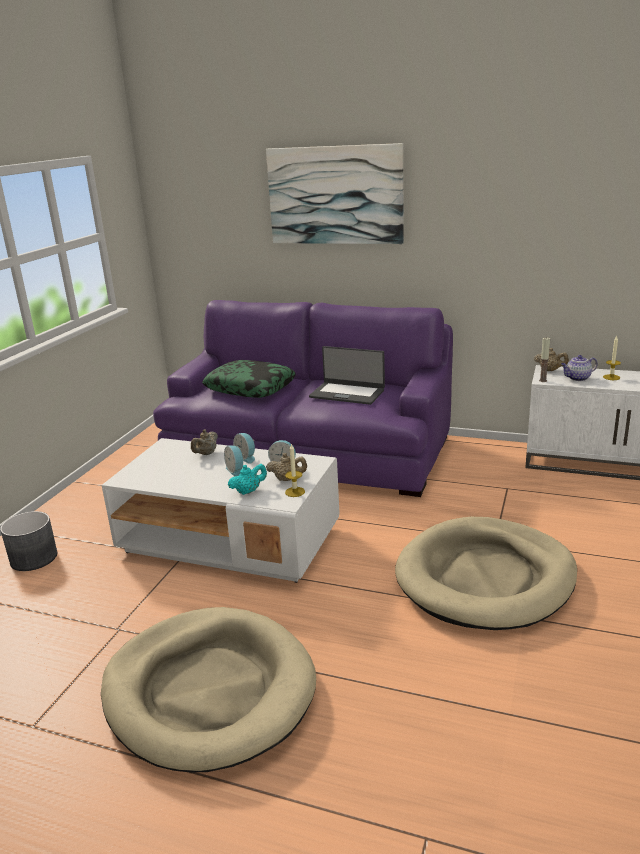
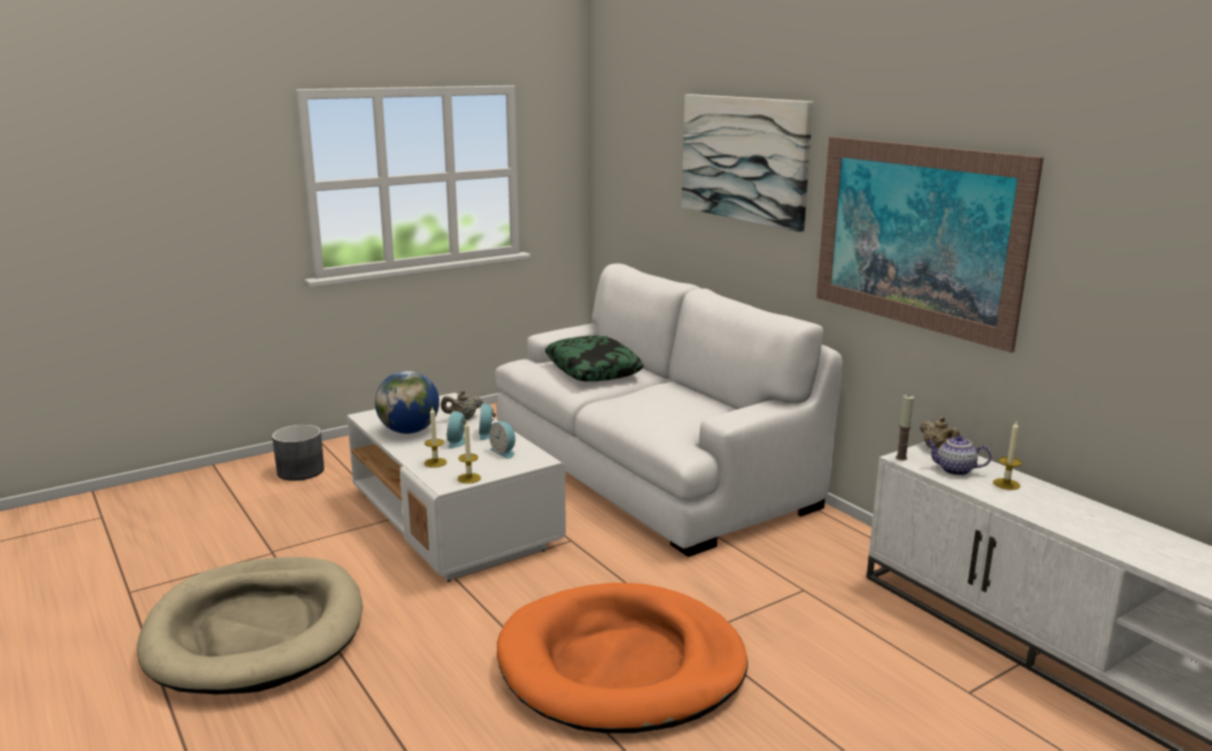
camera: 35 degrees right, 5 degrees down
purple sofa [153,300,453,497] -> white sofa [495,264,843,557]
turquoise teapot [228,464,267,495] -> candle [424,407,447,468]
beige teapot [266,453,307,481] -> none
laptop [309,346,385,405] -> none
beige dog bed [395,517,577,630] -> orange dog bed [497,583,748,733]
none -> globe [375,371,439,434]
none -> picture [816,137,1044,353]

